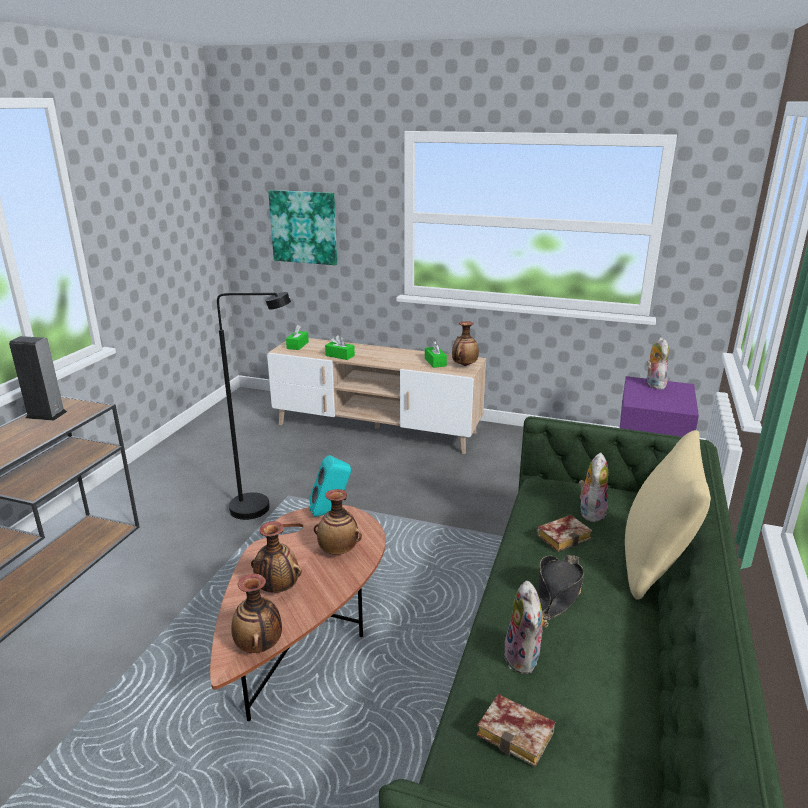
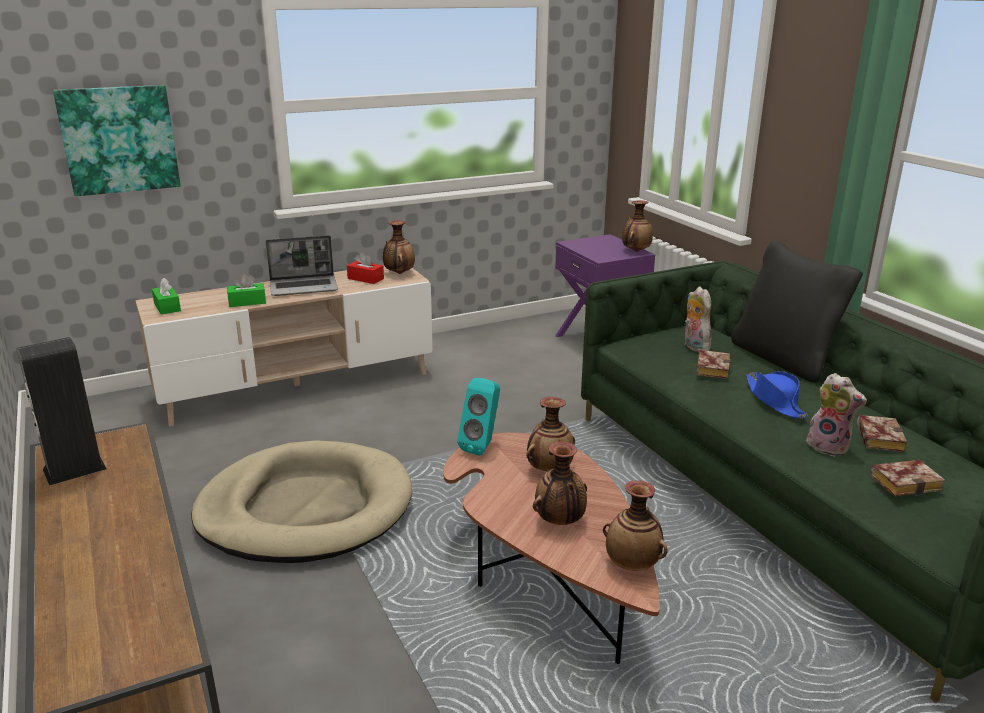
camera: 45 degrees left, 0 degrees up
black floor lamp [217,292,291,520] -> beige dog bed [191,440,412,563]
green tissue box [425,341,447,368] -> red tissue box [347,252,384,284]
black hat [538,555,584,620] -> blue hat [746,371,808,419]
beige pillow [625,430,711,600] -> black pillow [731,240,863,383]
plush toy [646,337,669,389] -> none
none -> laptop [266,235,338,296]
none -> vase [622,201,653,252]
none -> book [857,415,907,452]

